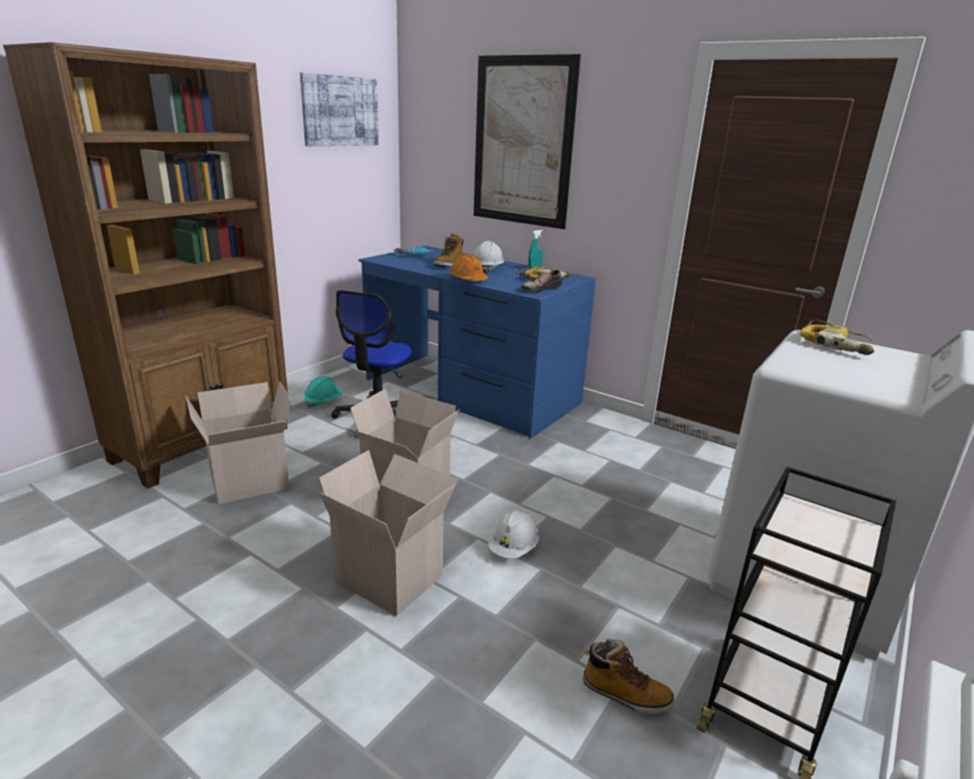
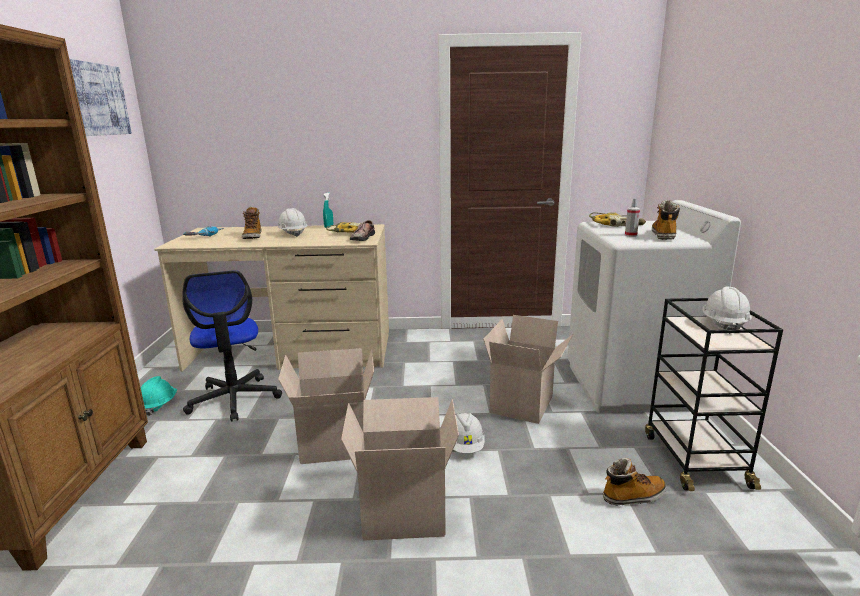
camera: 35 degrees left, 5 degrees down
cardboard box [186,381,292,504] -> cardboard box moved to [483,315,573,424]
blue desk [359,246,596,439] -> beige desk [154,224,389,372]
orange hard hat [449,254,488,281] -> none
picture [474,54,581,229] -> none
none -> spray bottle [625,198,640,237]
none -> boot [652,200,680,240]
none -> white hard hat [702,286,752,334]

